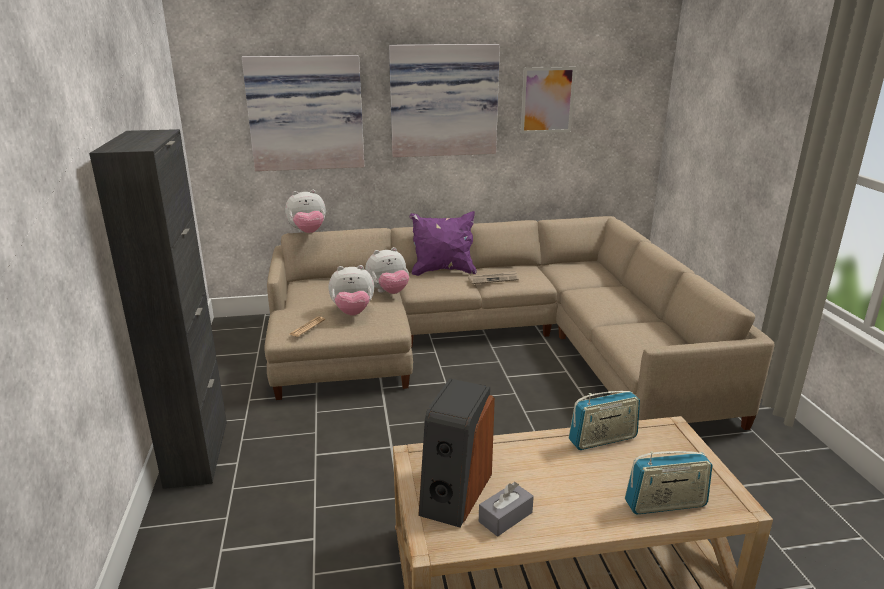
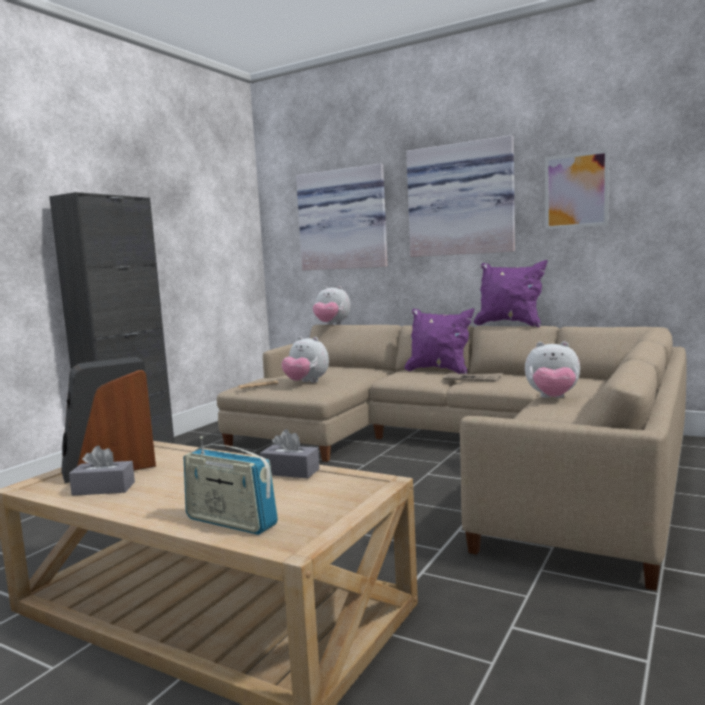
camera: 40 degrees right, 15 degrees down
plush toy [365,247,409,294] -> plush toy moved to [525,341,580,398]
radio [569,391,640,450] -> grey tissue box [260,429,319,479]
none -> purple pillow [474,260,548,327]

